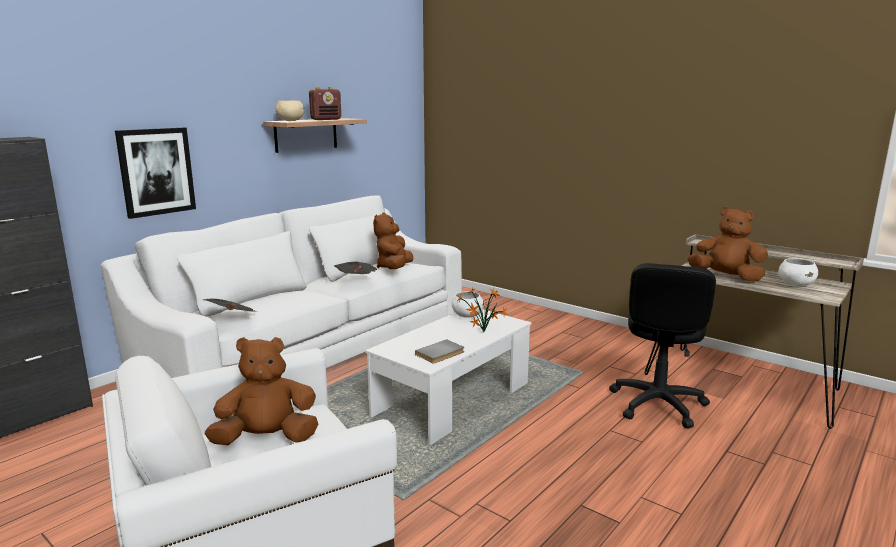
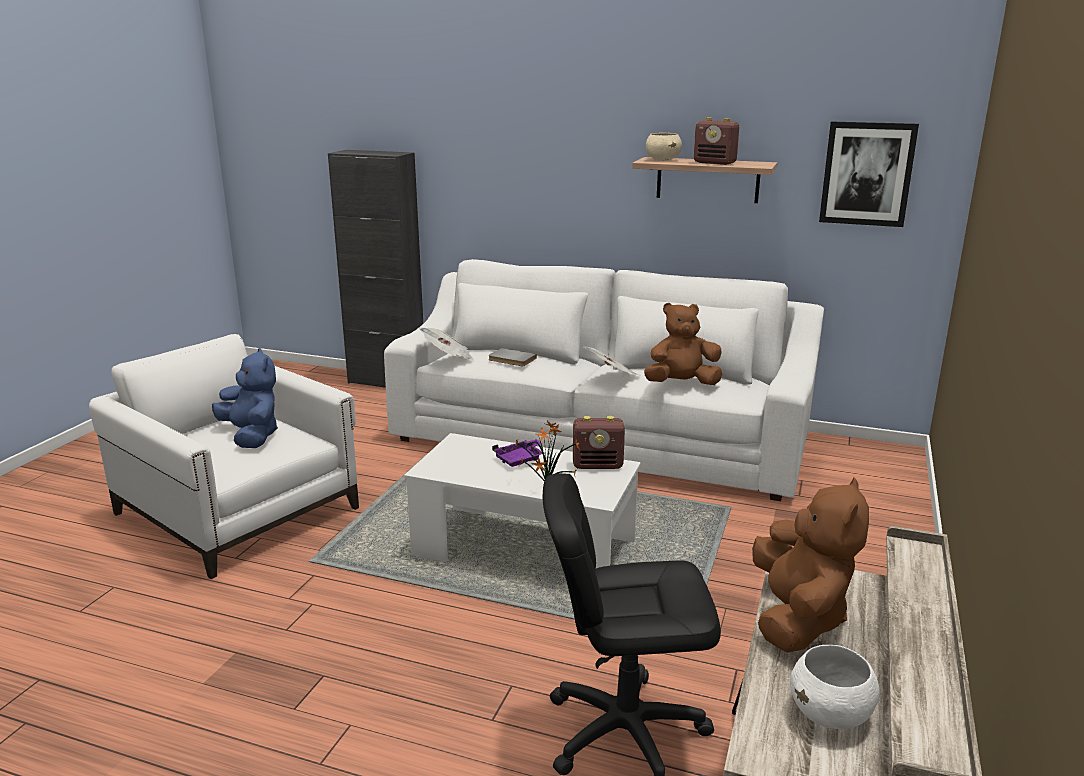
camera: 70 degrees right, 5 degrees up
picture [115,128,196,219] -> picture moved to [819,121,919,227]
brown plush toy [205,337,318,445] -> blue plush toy [212,348,278,448]
grey book [415,339,464,363] -> grey book moved to [489,348,537,366]
white bowl [452,291,484,318] -> radio [573,416,625,469]
none -> purple tray [492,439,545,467]

